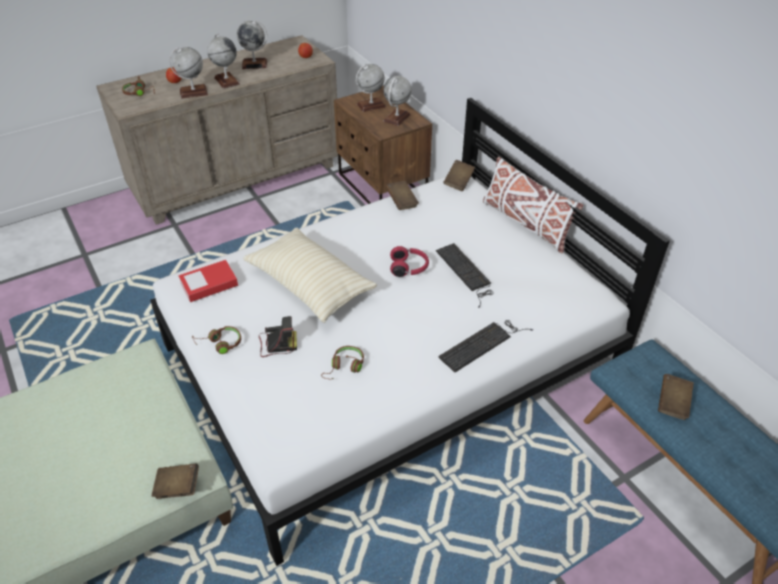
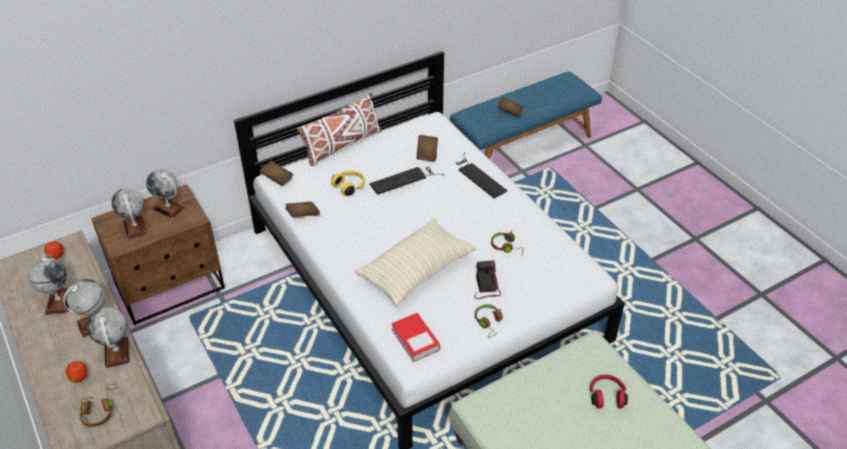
camera: 90 degrees left, 0 degrees up
brown book [152,463,199,499] -> brown book moved to [417,135,438,162]
red headphones [390,246,429,277] -> red headphones moved to [590,375,628,408]
none -> yellow headphones [331,170,365,196]

